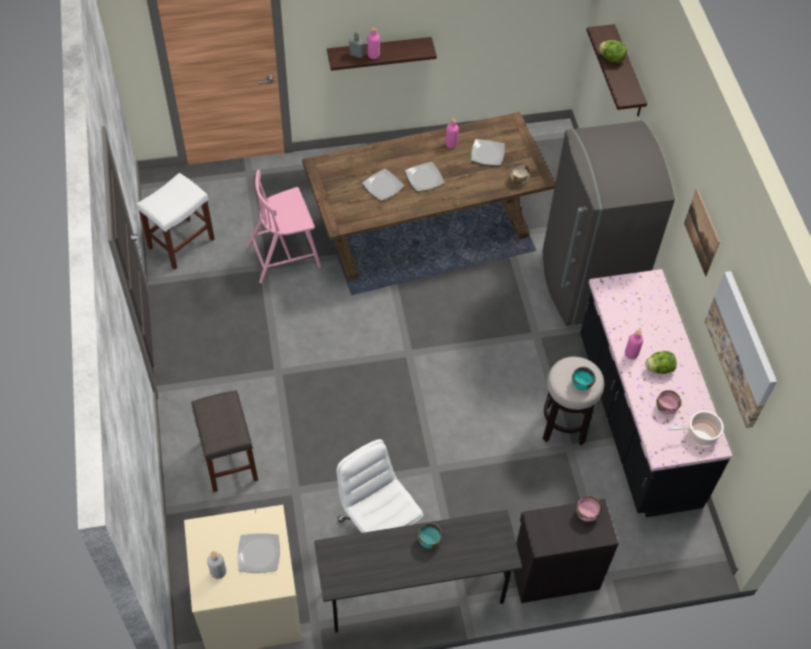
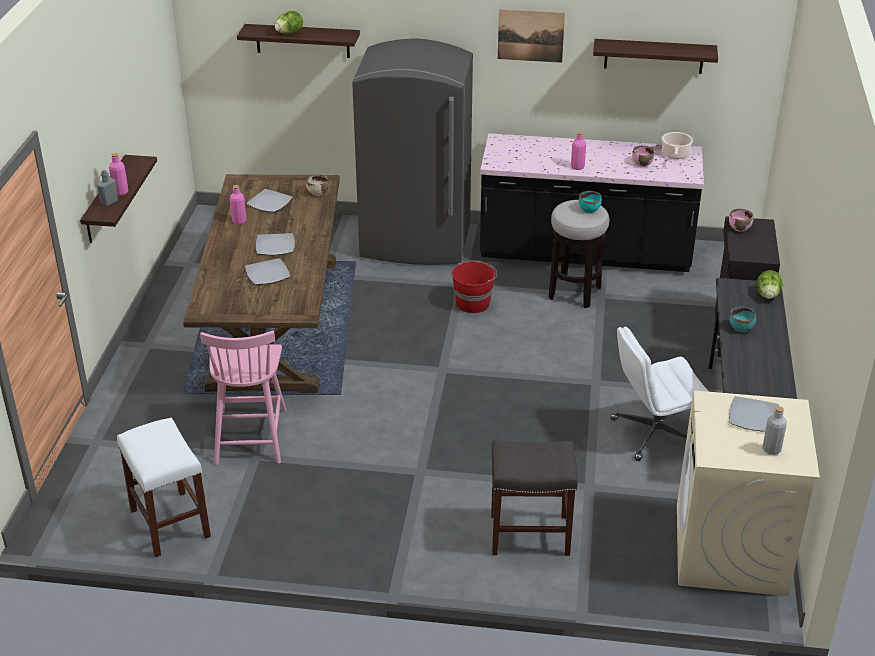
camera: 70 degrees left, 20 degrees down
lettuce [645,351,677,374] -> lettuce moved to [757,270,783,299]
picture [705,271,777,428] -> shelf [593,39,718,74]
none -> red bucket [452,261,497,313]

